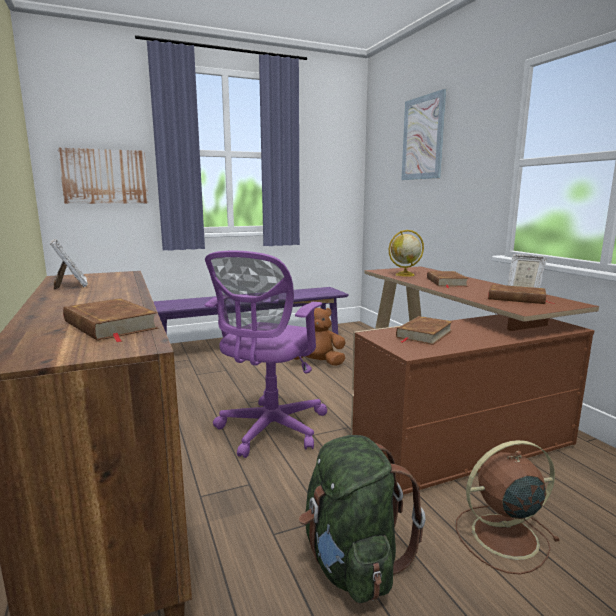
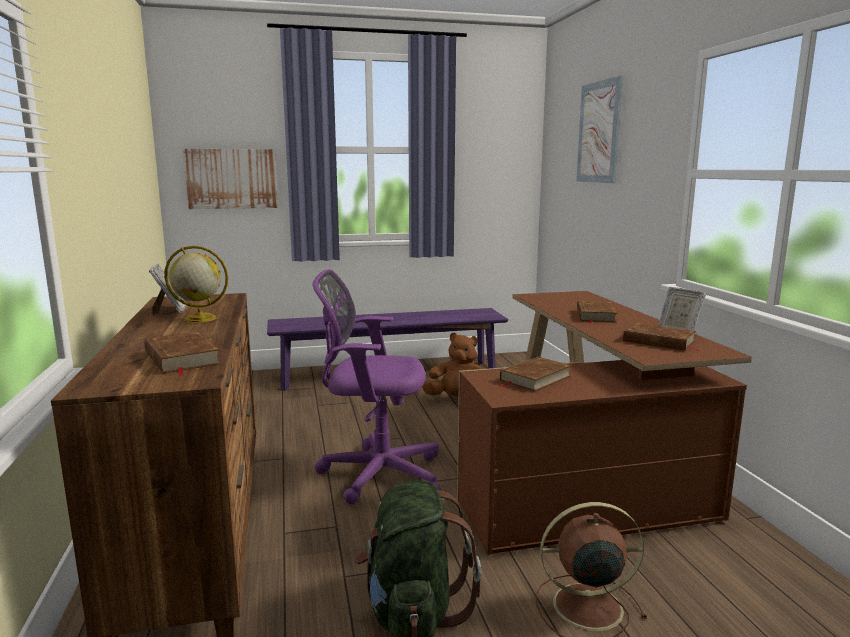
camera: 10 degrees right, 0 degrees up
purple office chair [205,251,328,458] -> purple office chair turned 60 degrees clockwise [312,269,441,504]
globe [389,230,424,277] -> globe moved to [164,246,228,323]

